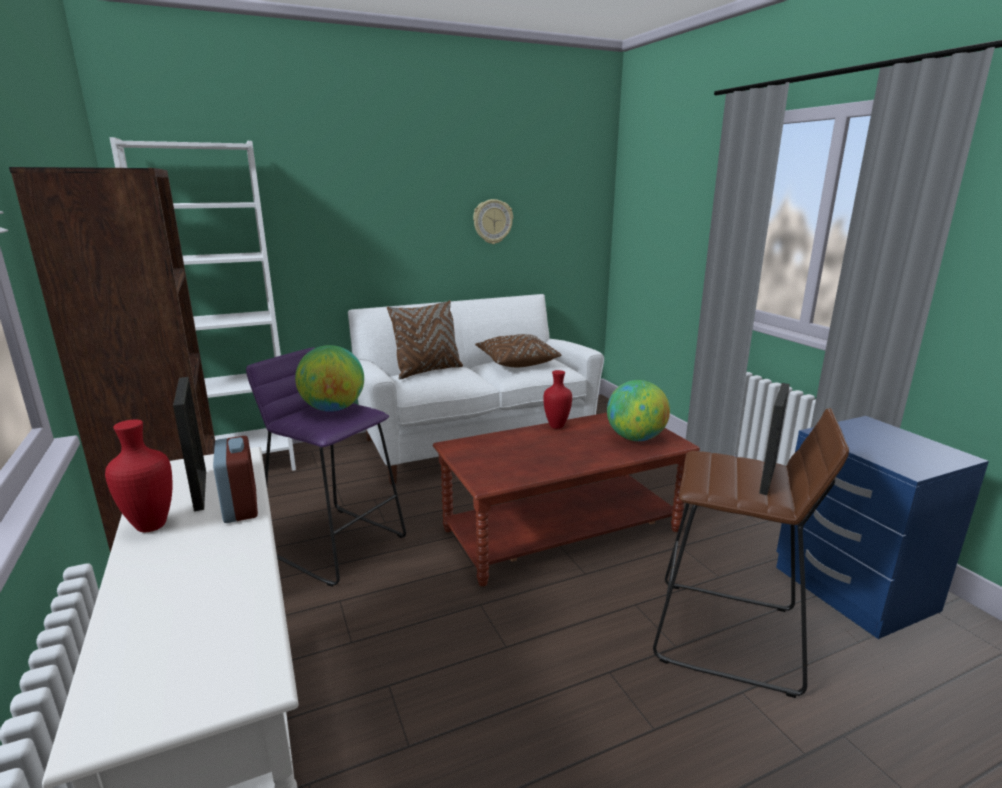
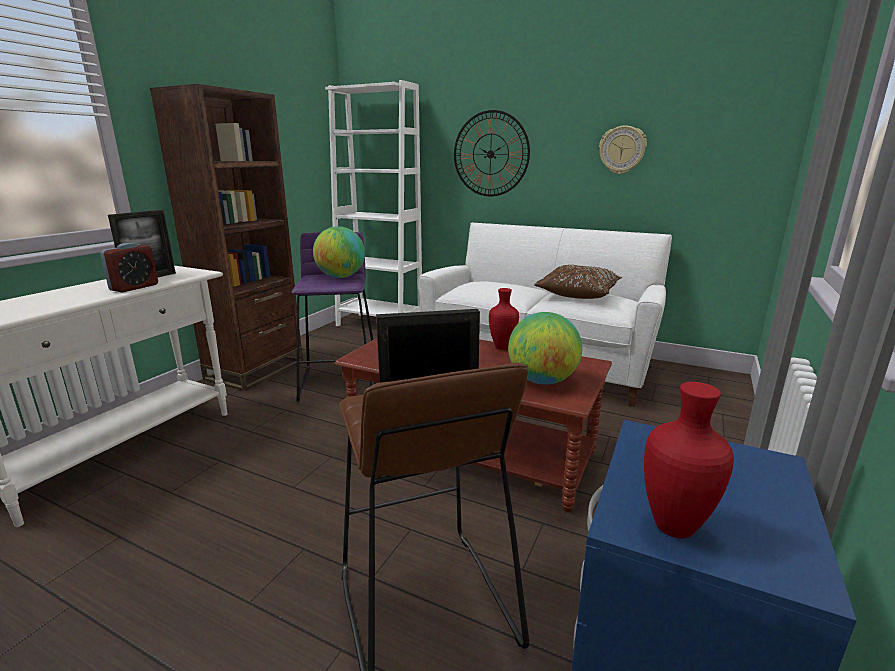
camera: 50 degrees right, 0 degrees up
red vase [105,419,172,532] -> red vase moved to [644,382,734,539]
brown pillow [387,300,463,379] -> none
none -> wall clock [454,110,530,196]

